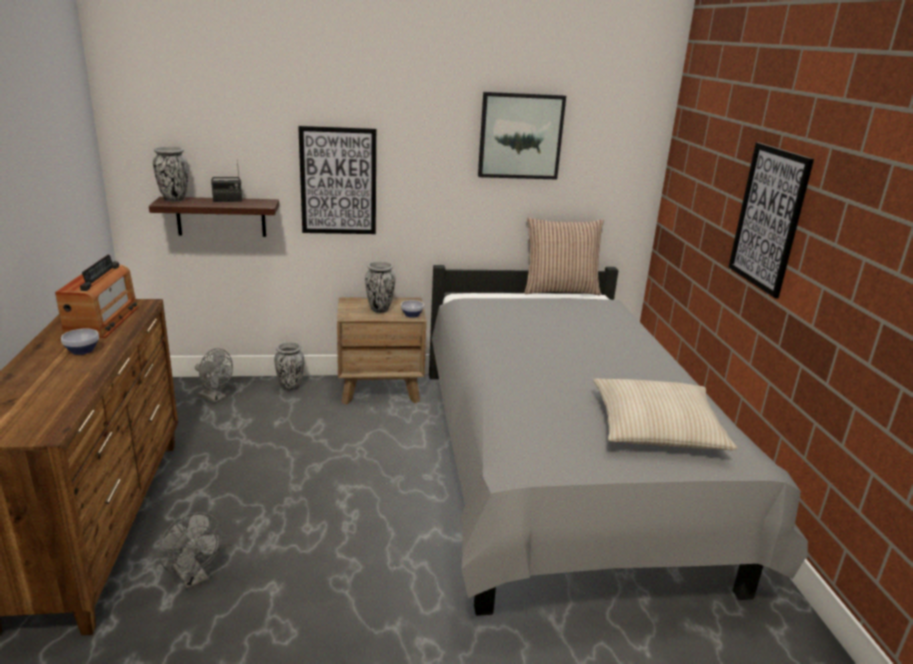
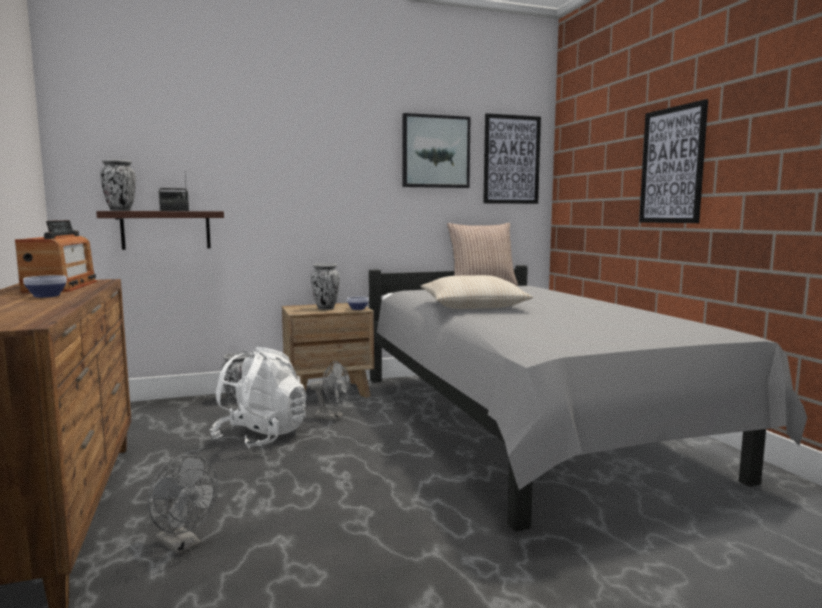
camera: 10 degrees left, 15 degrees down
grey fan [195,348,233,403] -> grey fan moved to [309,361,351,420]
picture [298,126,376,234] -> picture moved to [483,113,541,204]
beige pillow [593,378,737,450] -> beige pillow moved to [421,275,533,309]
none -> white backpack [210,347,307,449]

